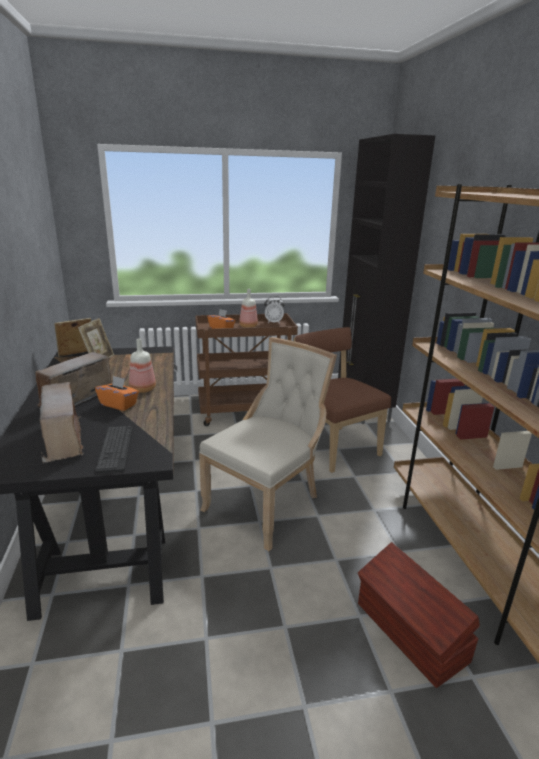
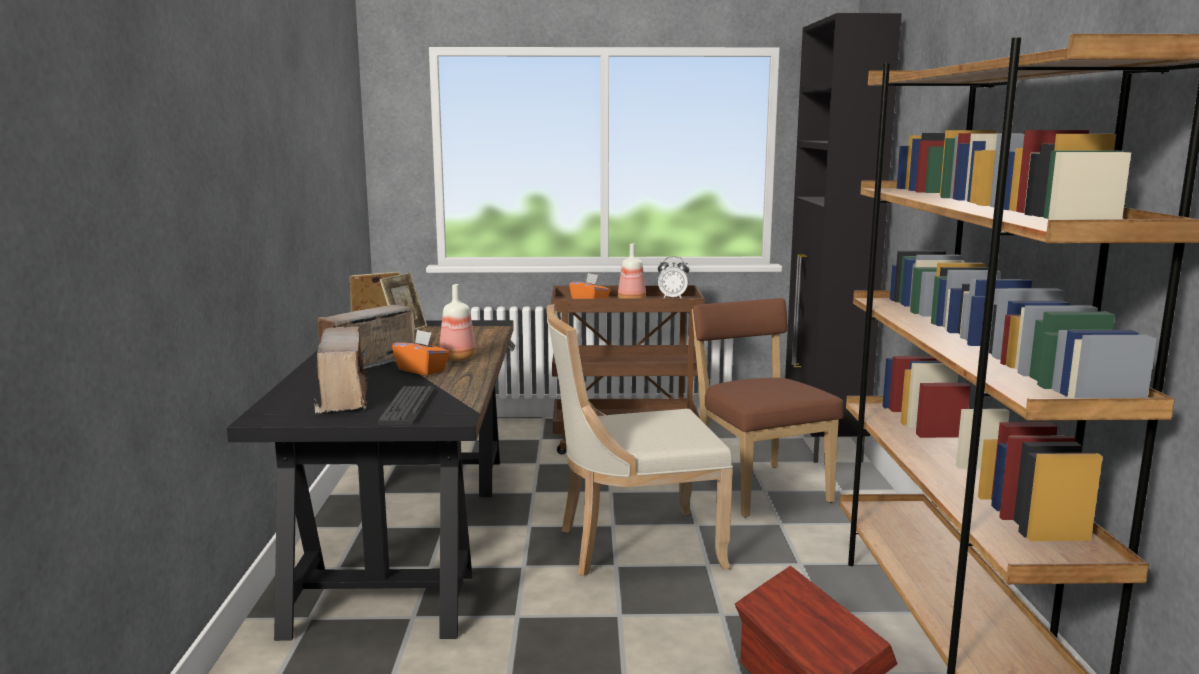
camera: 10 degrees right, 10 degrees down
beige chair [199,337,337,551] -> beige chair turned 150 degrees counterclockwise [546,304,733,576]

